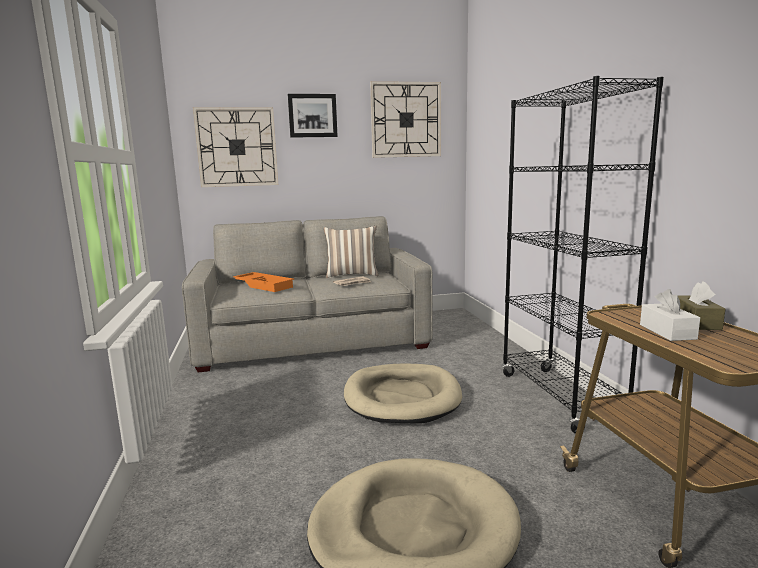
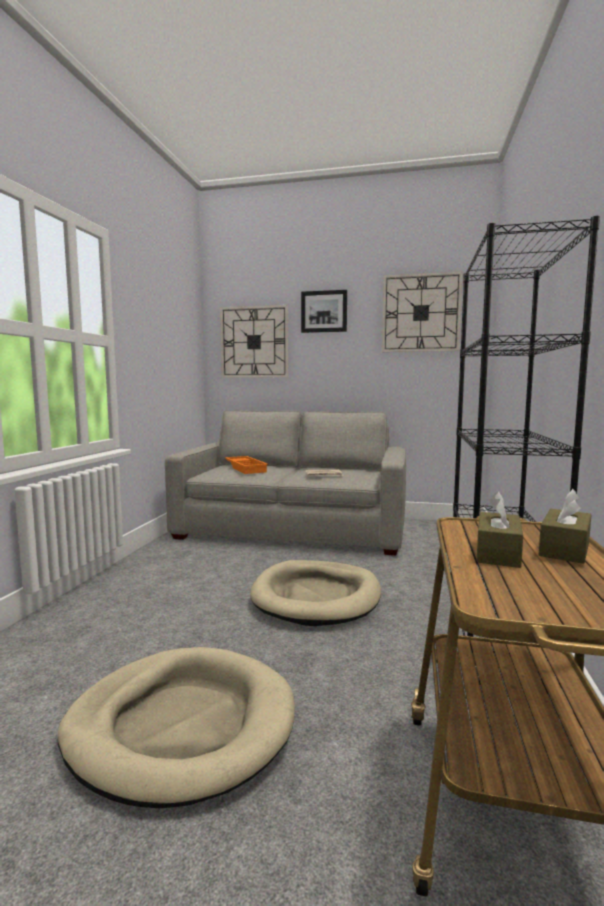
camera: 25 degrees right, 5 degrees down
pillow [324,226,379,278] -> none
white tissue box [640,289,700,341] -> brown tissue box [477,491,523,568]

